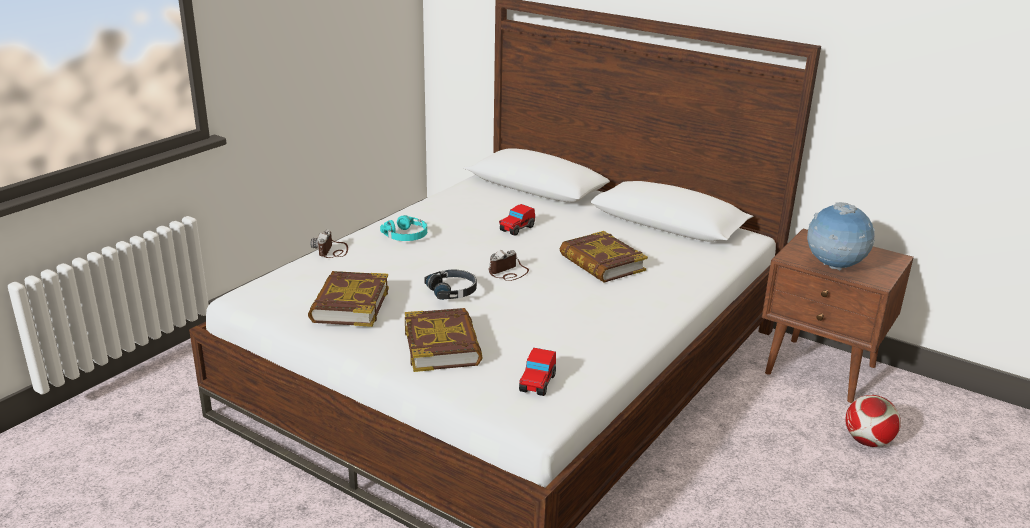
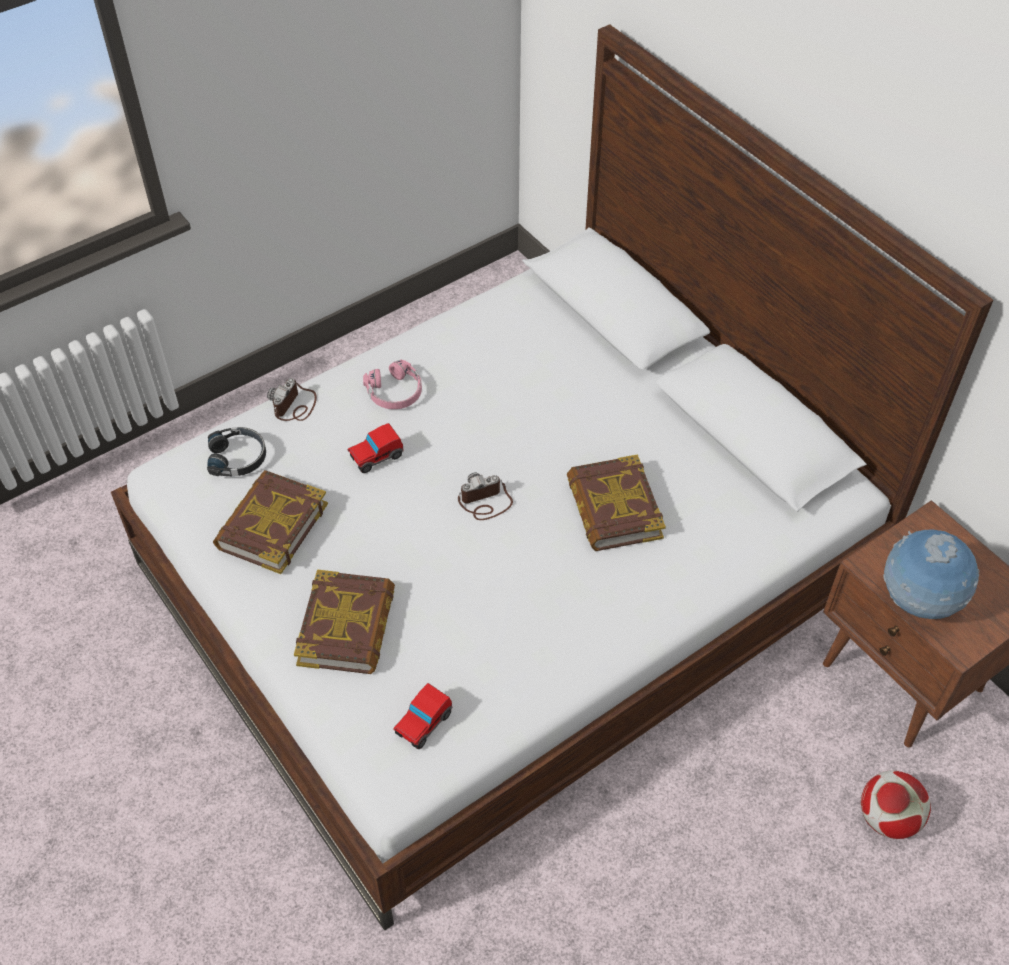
camera: 20 degrees right, 25 degrees up
turquoise headphones [380,215,427,241] -> pink headphones [363,360,422,409]
black headphones [424,270,477,300] -> black headphones moved to [207,427,266,476]
toy car [499,204,535,236] -> toy car moved to [347,423,404,473]

